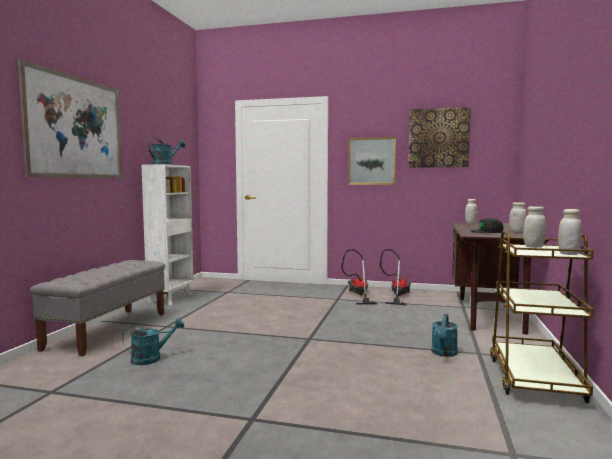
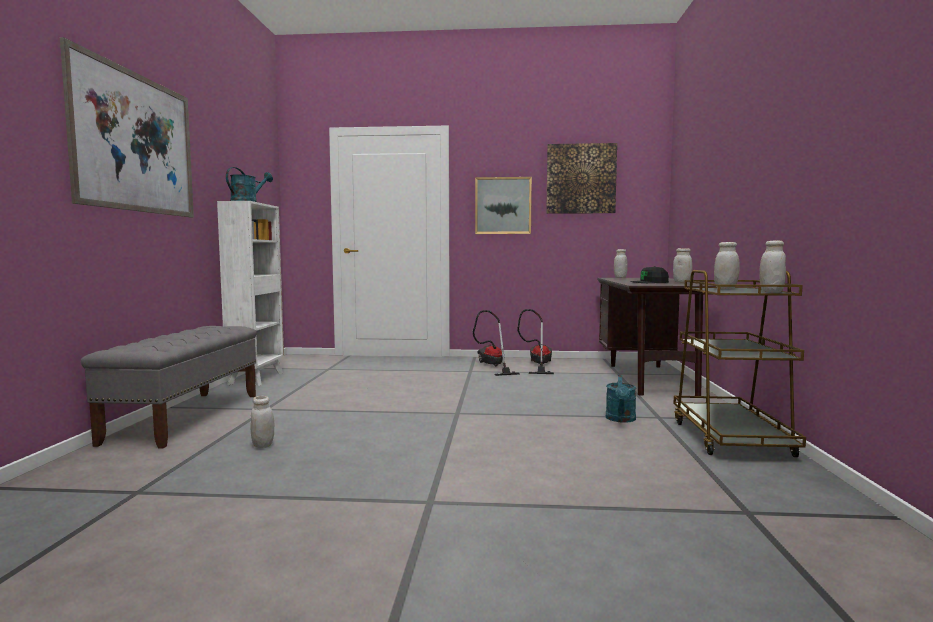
camera: 10 degrees left, 0 degrees up
turquoise watering can [122,318,184,365] -> white jar [250,396,274,448]

